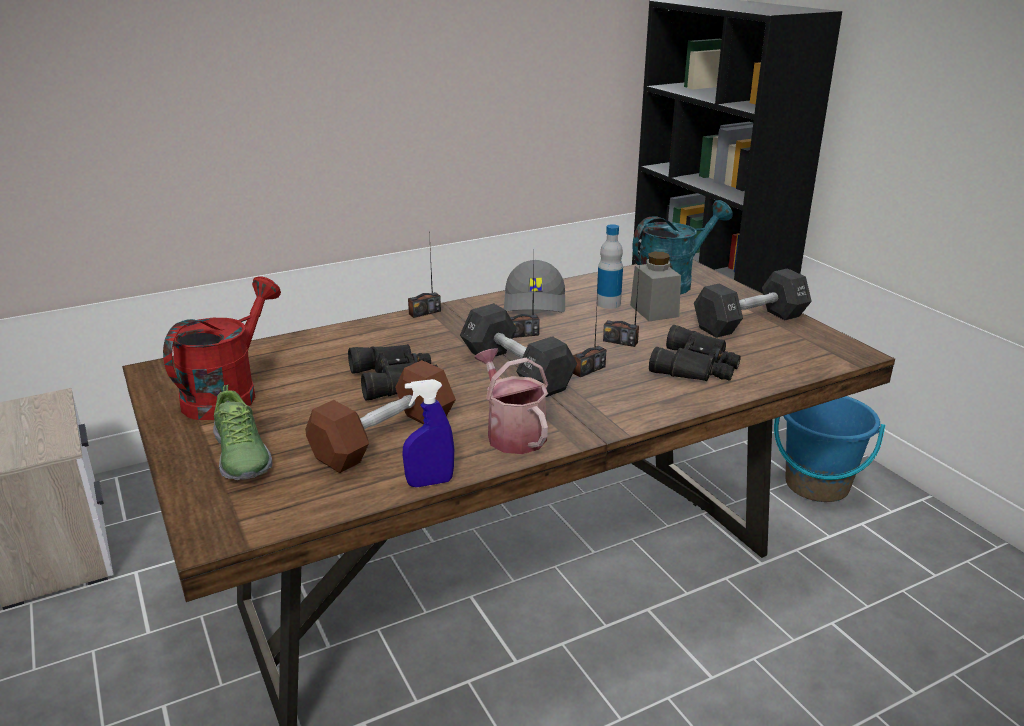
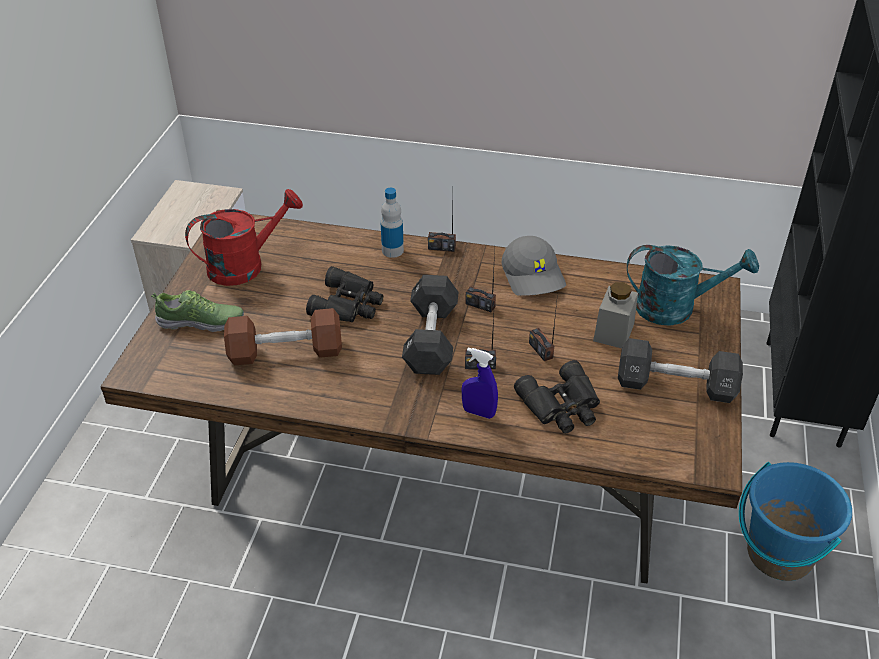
camera: 40 degrees right, 15 degrees up
shoe [213,385,272,480] -> shoe turned 105 degrees counterclockwise [151,290,244,332]
blue spray bottle [402,379,454,487] -> blue spray bottle moved to [462,348,498,419]
watering can [474,348,548,454] -> none
grey cap [504,260,565,312] -> grey cap turned 60 degrees counterclockwise [502,236,566,296]
bottle [596,224,623,309] -> bottle moved to [381,188,404,258]

